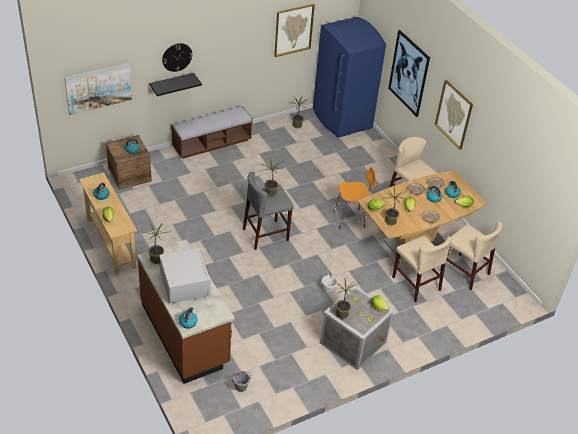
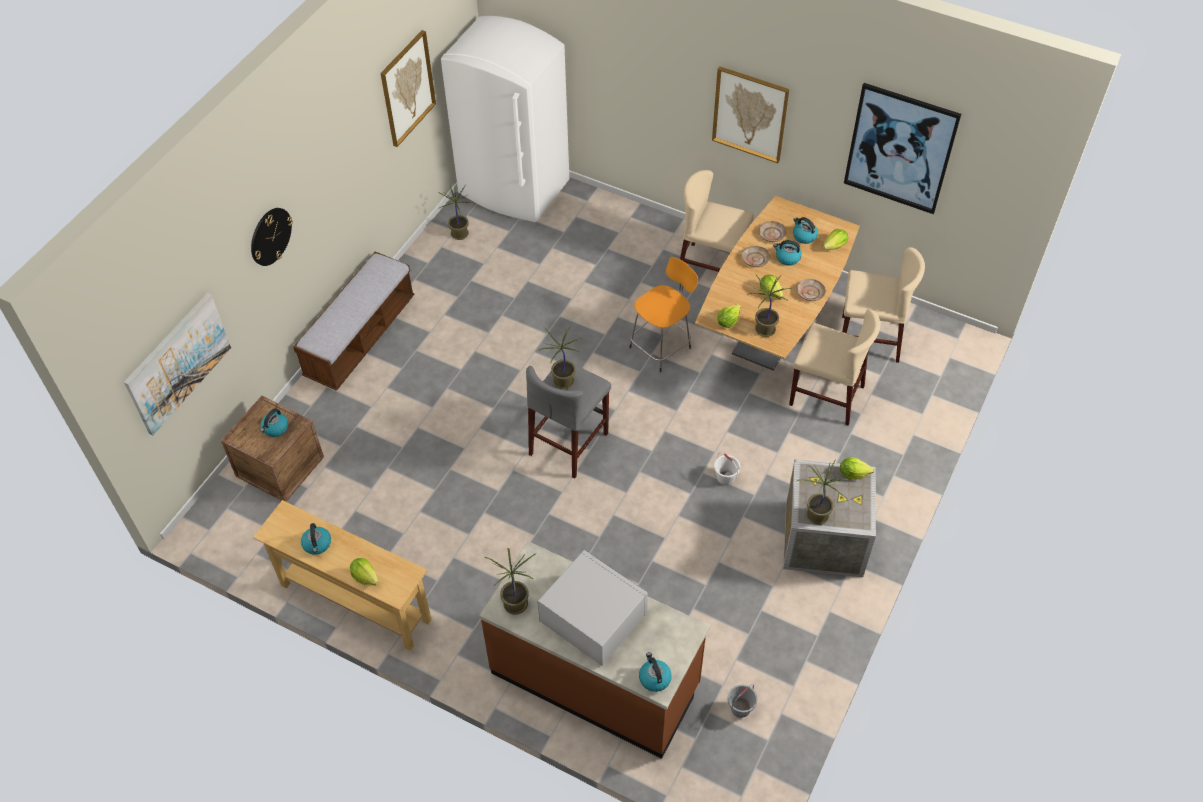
camera: 30 degrees left, 10 degrees up
black shelf [150,73,202,96] -> none
blue fridge [313,17,386,138] -> white fridge [441,16,569,222]
picture [388,30,430,117] -> picture moved to [844,83,961,214]

